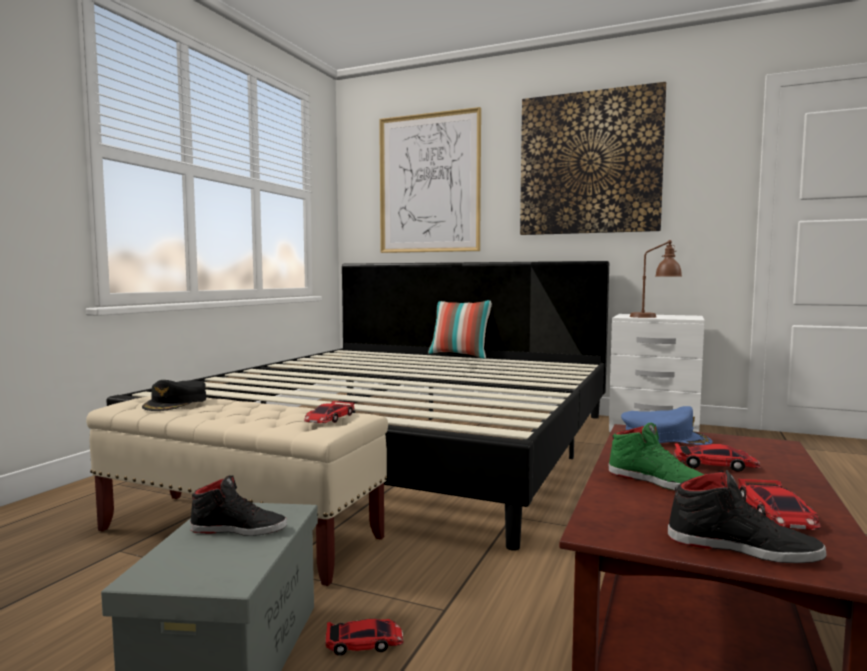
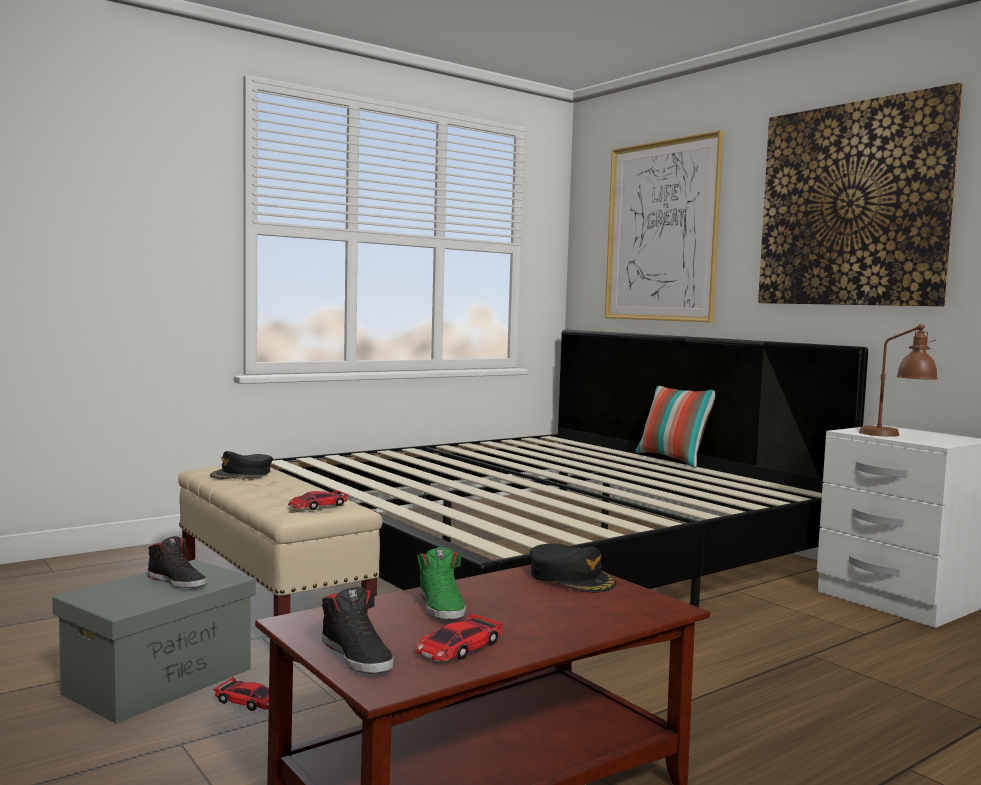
camera: 30 degrees right, 0 degrees up
blue cap [621,406,713,445] -> black cap [530,543,617,592]
toy car [674,443,761,472] -> none

